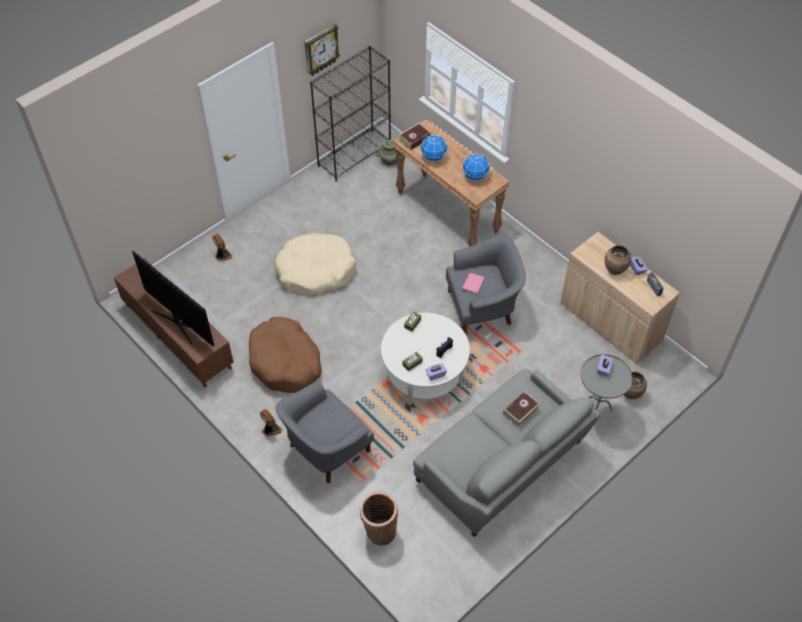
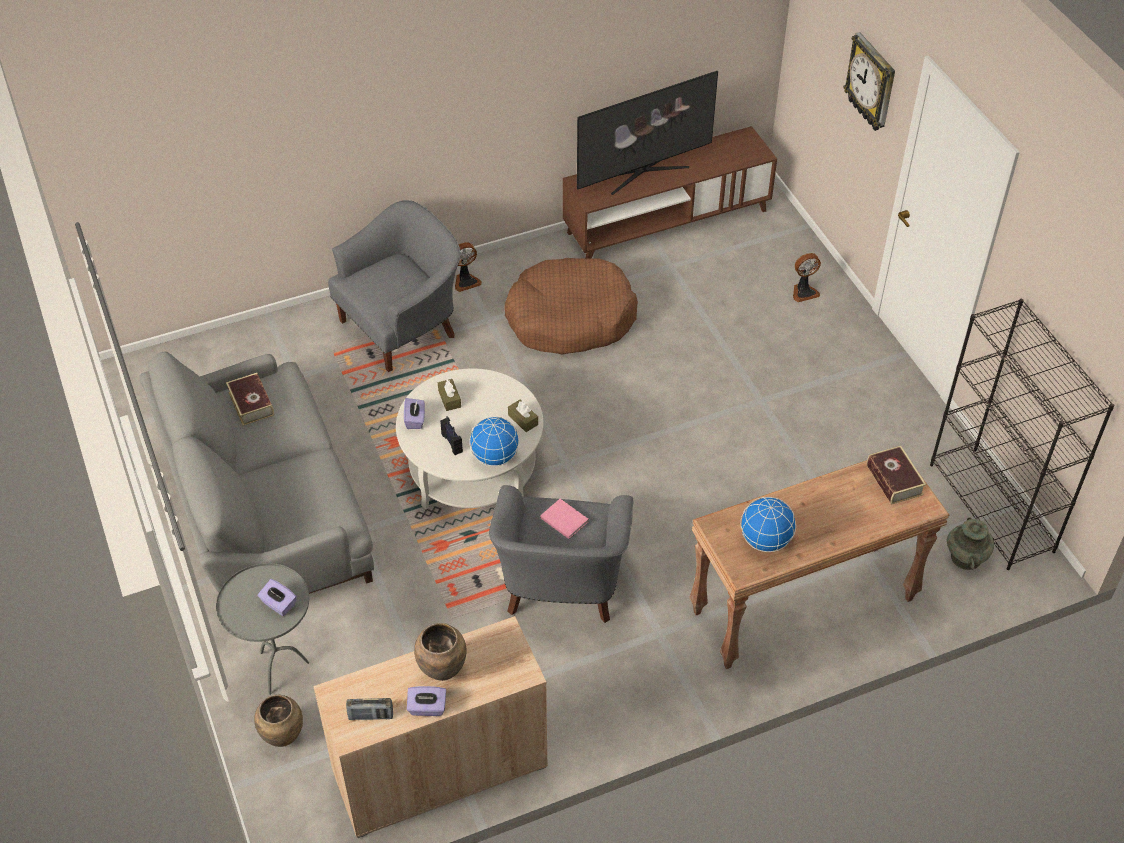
camera: 110 degrees right, 5 degrees down
beige dog bed [274,233,356,295] -> none
grey armchair [275,380,374,483] -> grey armchair turned 75 degrees clockwise [328,200,461,372]
wall clock [304,24,340,76] -> wall clock moved to [843,32,895,131]
basket [360,491,398,546] -> none
globe [420,135,447,161] -> globe moved to [469,417,519,466]
book [503,391,540,427] -> book moved to [226,373,274,426]

